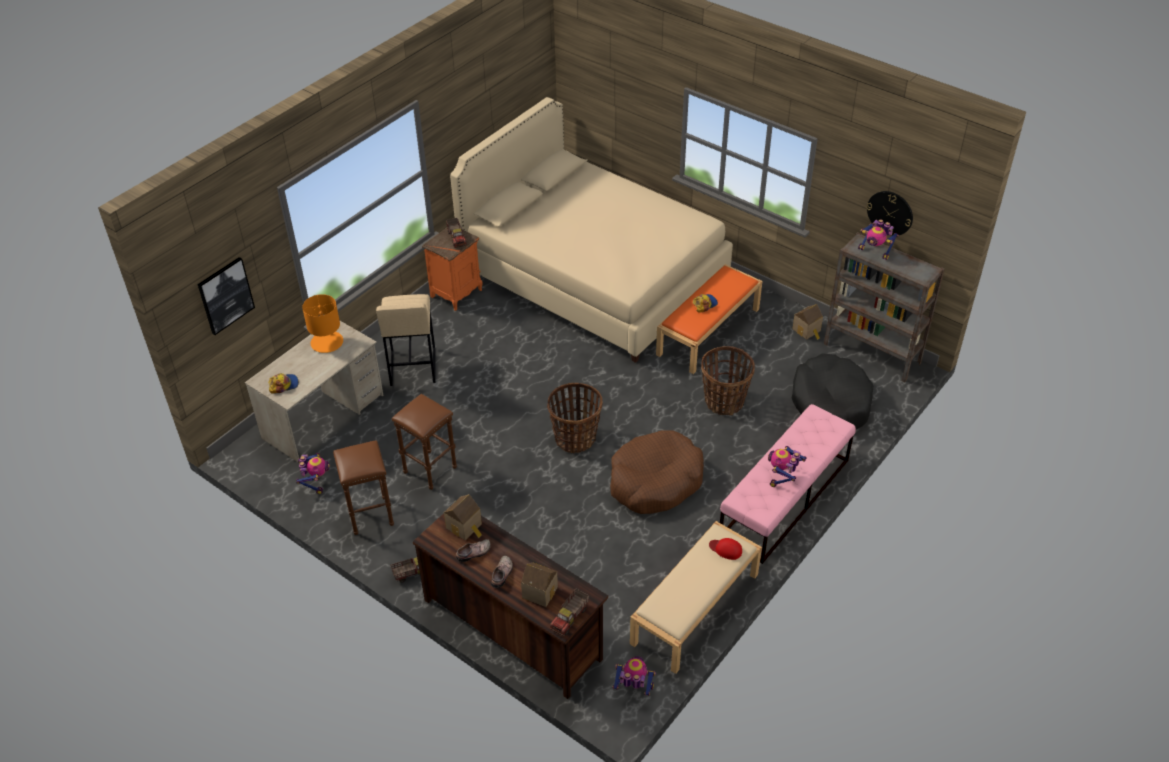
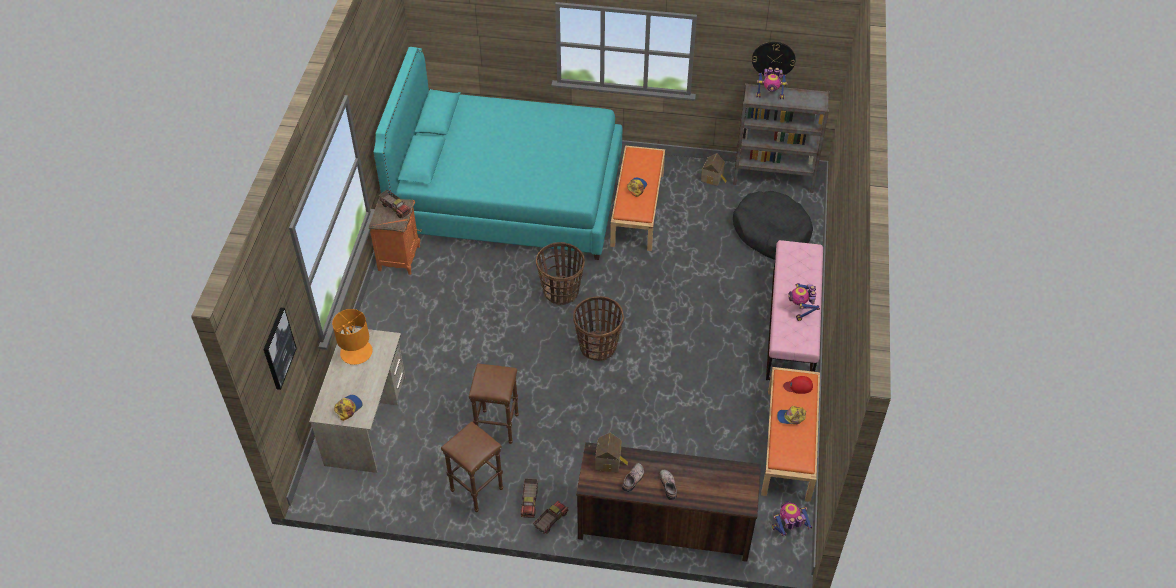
camera: 30 degrees left, 5 degrees up
toy robot [296,453,330,494] -> none
beige stool [376,294,436,386] -> none
beige bed [450,97,733,363] -> turquoise bed [374,47,623,260]
toy house [521,563,558,607] -> none
toy truck [550,589,589,636] -> toy truck moved to [521,478,538,518]
brown dog bed [610,430,704,514] -> none
beige bench [630,521,762,674] -> orange bench [761,367,820,502]
basket [701,346,755,415] -> basket moved to [536,242,585,305]
none -> cap [777,406,806,425]

